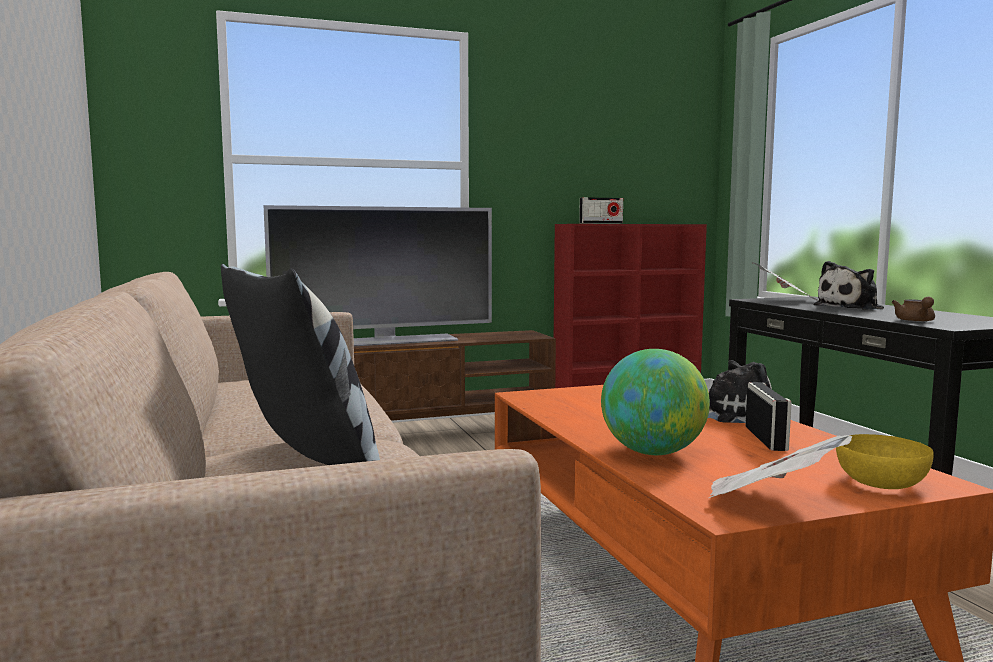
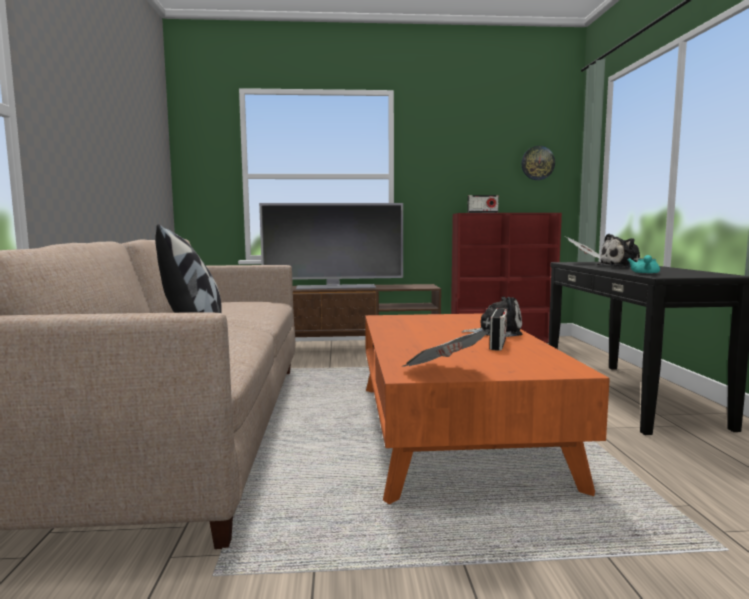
camera: 15 degrees right, 0 degrees up
globe [601,349,710,455] -> none
yellow bowl [836,434,934,489] -> none
brown teapot [892,297,935,322] -> turquoise teapot [628,255,660,274]
none -> wall clock [521,146,555,180]

